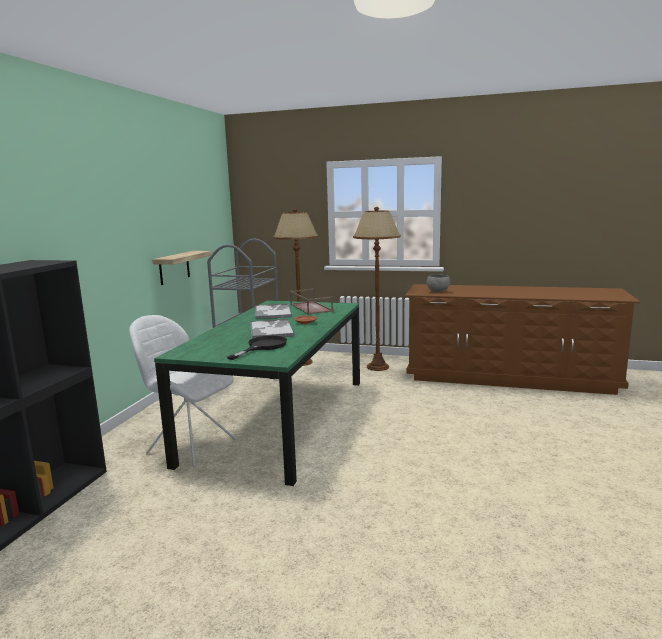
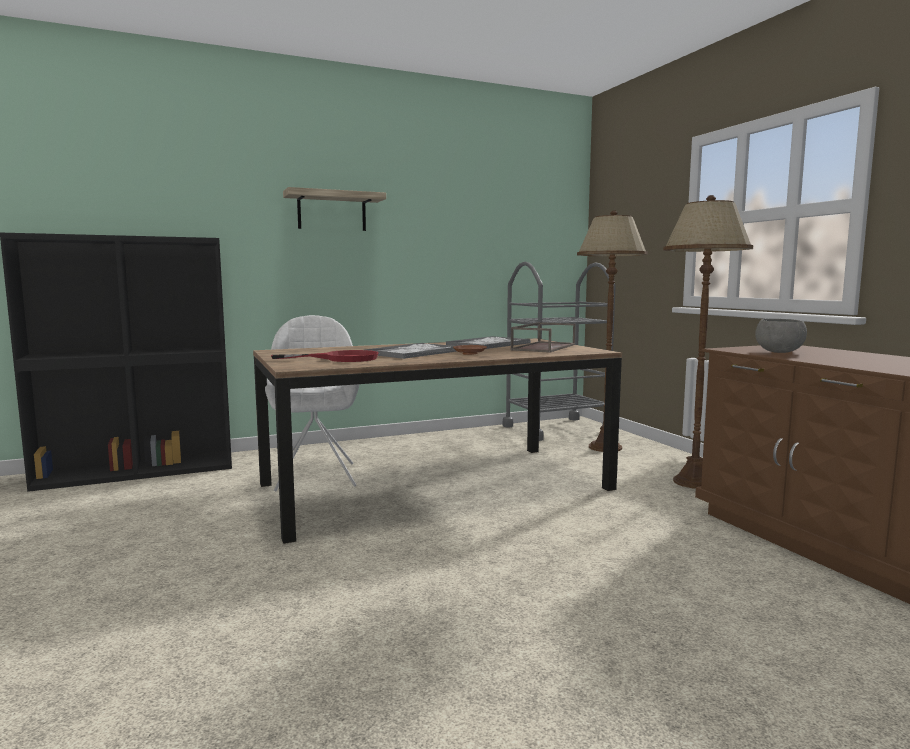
camera: 50 degrees right, 5 degrees down
shelf [152,251,211,285] -> shelf moved to [283,187,386,231]
green dining table [154,300,360,486] -> brown dining table [253,338,622,544]
black frying pan [227,336,287,360] -> red frying pan [271,350,379,362]

